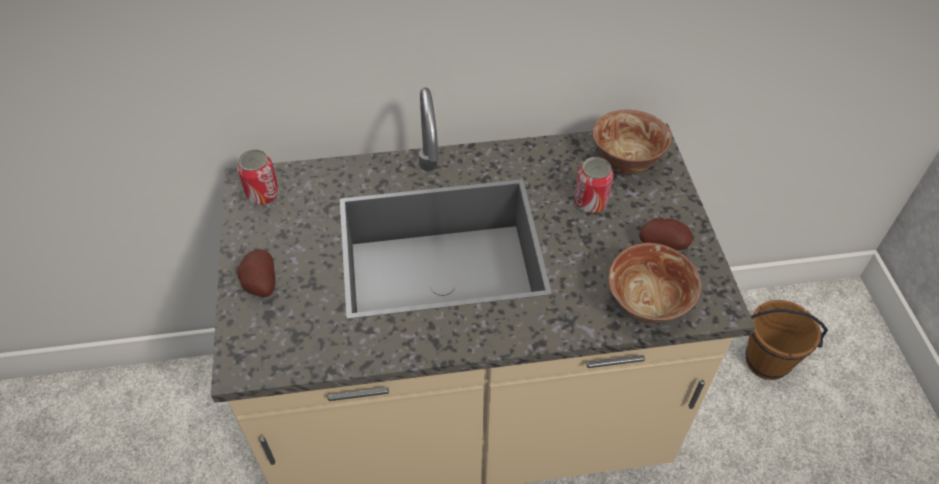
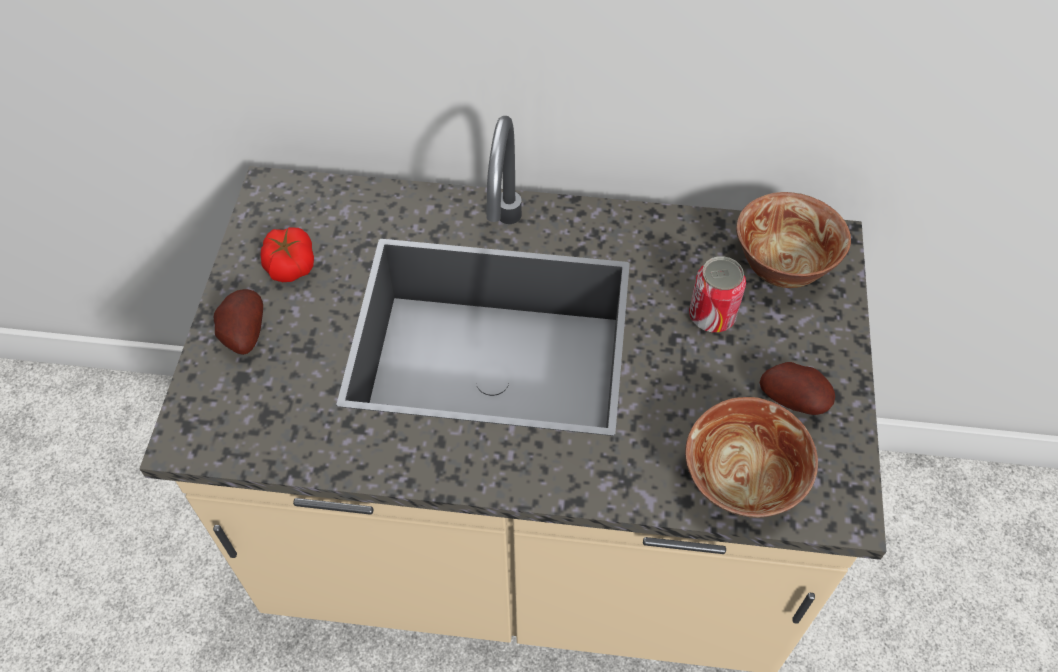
camera: 15 degrees right, 5 degrees up
can [237,149,279,205] -> none
brown bucket [746,300,828,380] -> none
none -> tomato [261,227,314,282]

